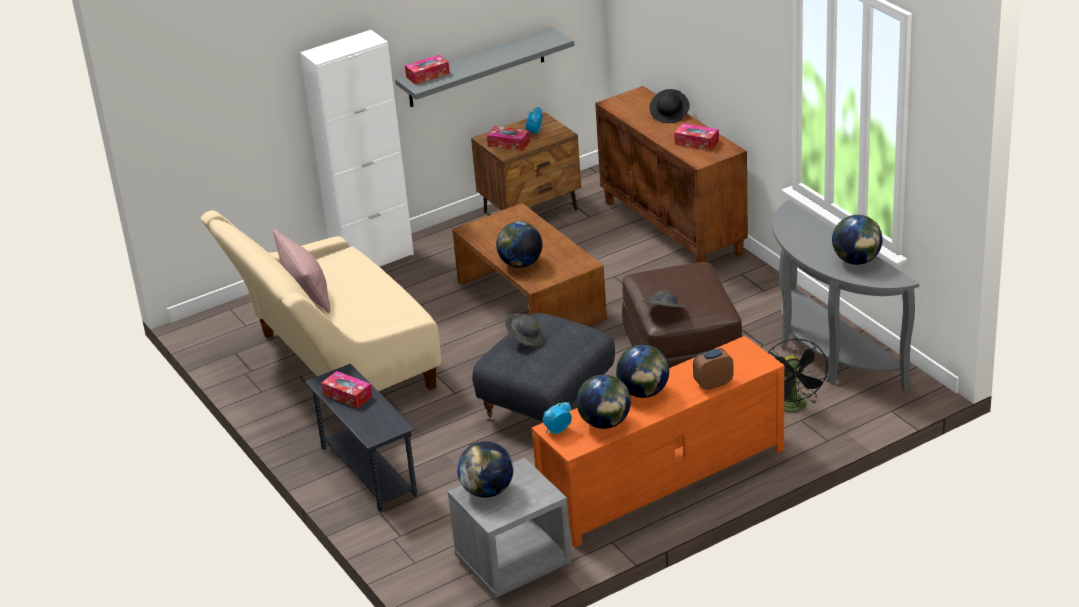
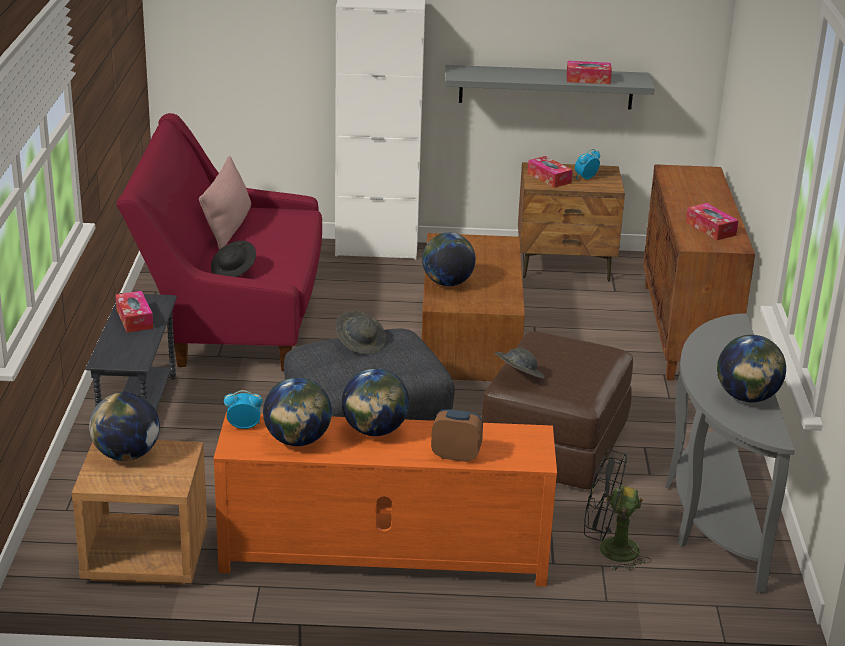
camera: 30 degrees right, 5 degrees down
beige sofa [201,211,441,391] -> red sofa [116,113,322,371]
tissue box [405,55,450,85] -> tissue box moved to [567,61,612,84]
grey nightstand [447,458,572,598] -> brown nightstand [71,440,208,585]
black hat [650,89,690,123] -> black hat moved to [211,241,256,277]
black fan [768,339,829,412] -> black fan turned 75 degrees clockwise [584,450,651,571]

